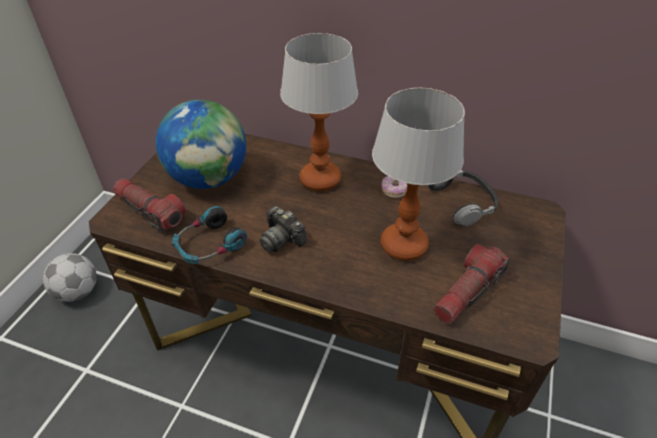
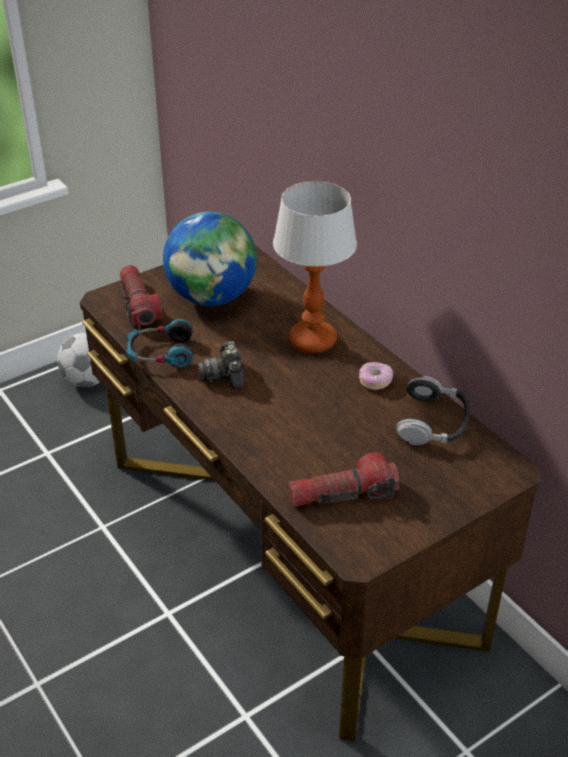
camera: 35 degrees right, 5 degrees down
table lamp [372,88,465,261] -> none

